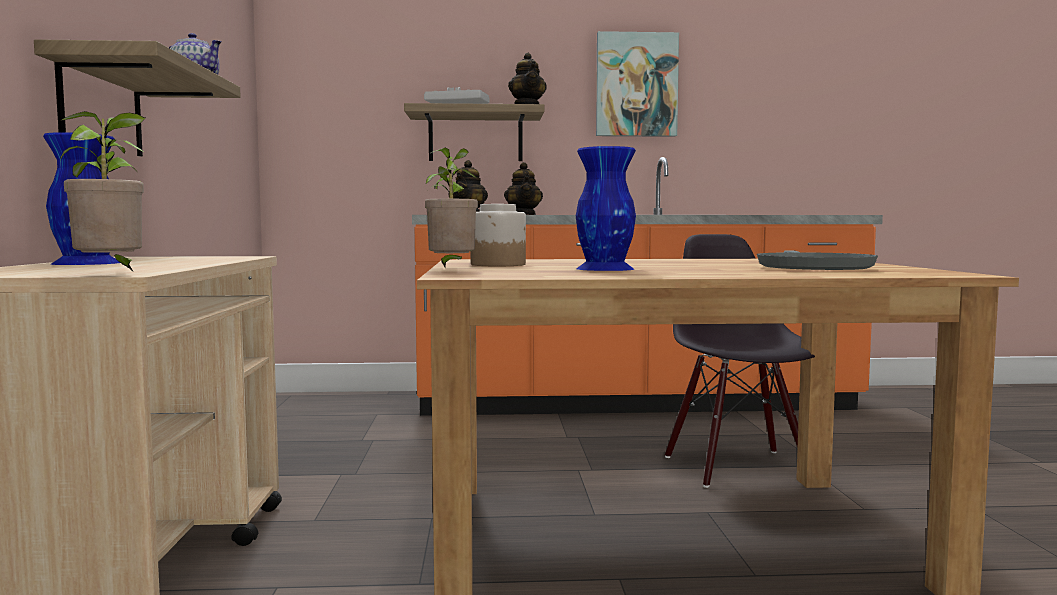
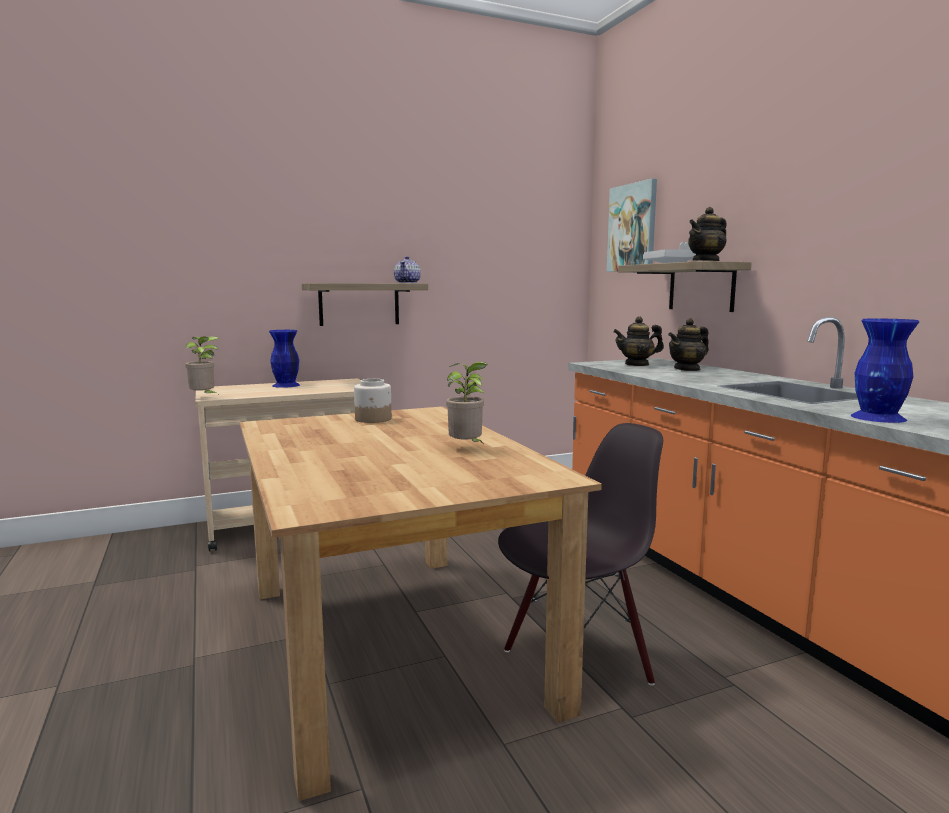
camera: 70 degrees right, 5 degrees up
potted plant [425,148,478,267] -> potted plant moved to [446,362,488,443]
blue vase [576,146,636,271] -> blue vase moved to [850,318,919,423]
picture [596,31,679,137] -> picture moved to [607,179,657,272]
grey frying pan [757,250,878,270] -> none

